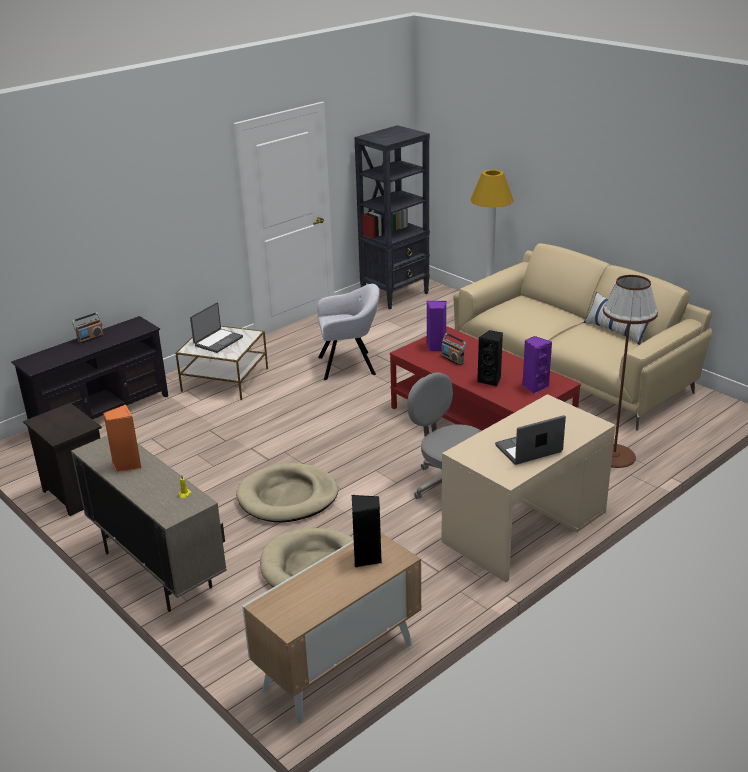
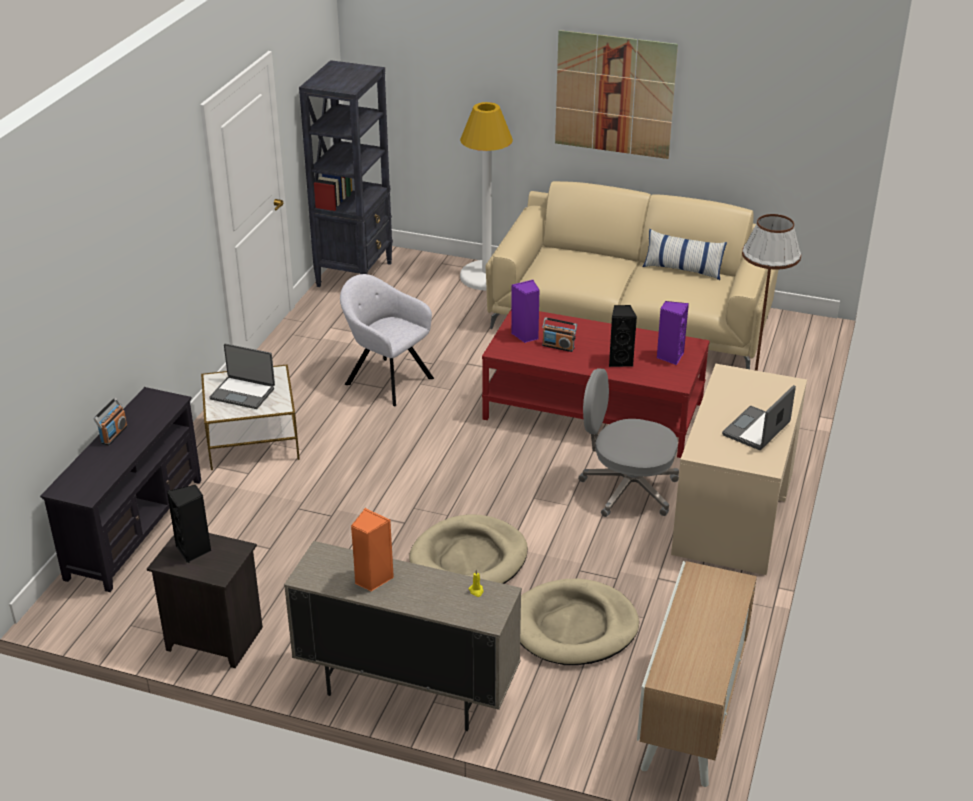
camera: 30 degrees left, 5 degrees up
laptop [190,302,243,353] -> laptop turned 105 degrees clockwise [209,344,275,409]
grey armchair [317,284,380,380] -> grey armchair turned 105 degrees counterclockwise [340,274,434,406]
black speaker [352,495,382,567] -> black speaker moved to [167,485,211,563]
none -> picture [555,30,678,159]

